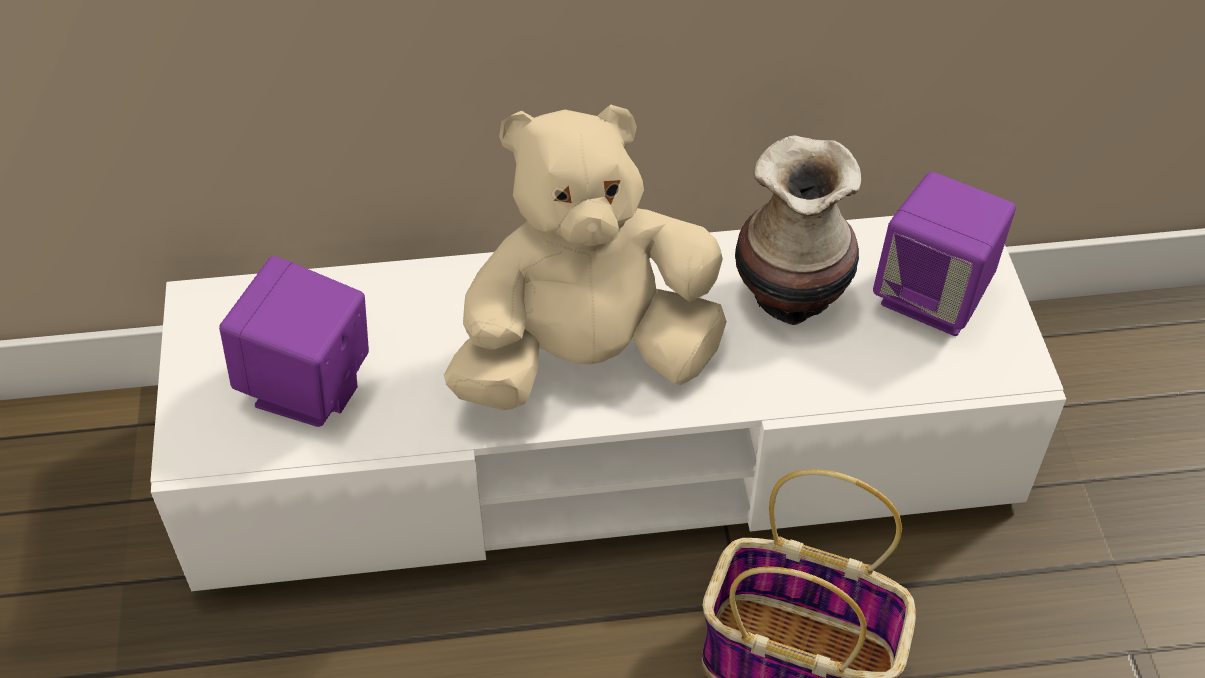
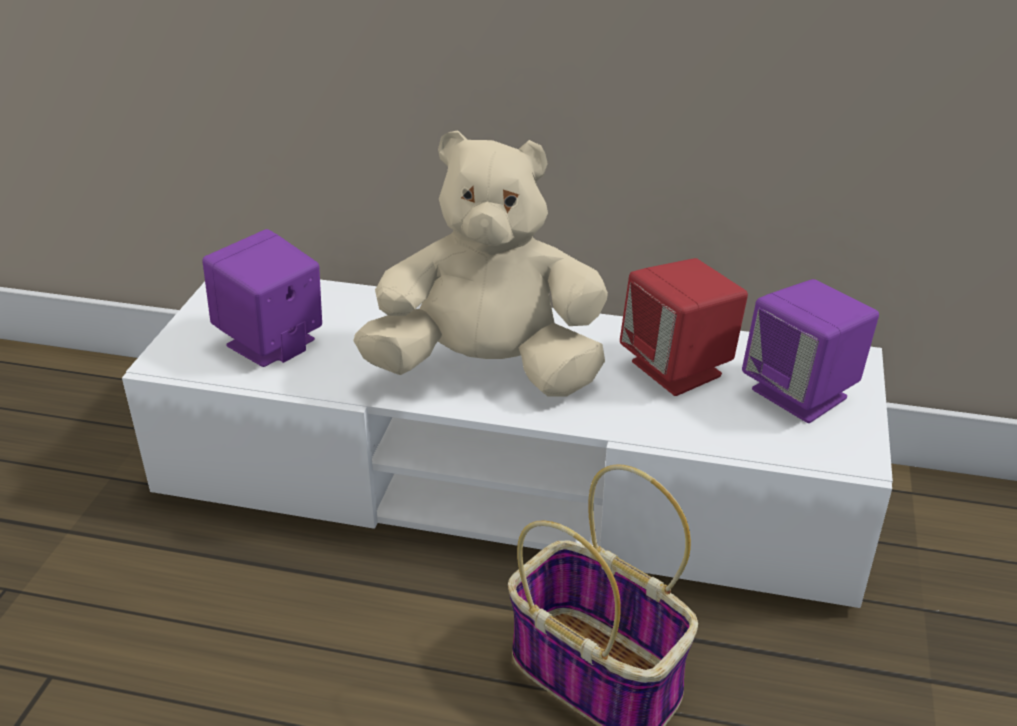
camera: 20 degrees right, 15 degrees down
vase [735,135,861,325] -> red speaker [620,258,748,396]

